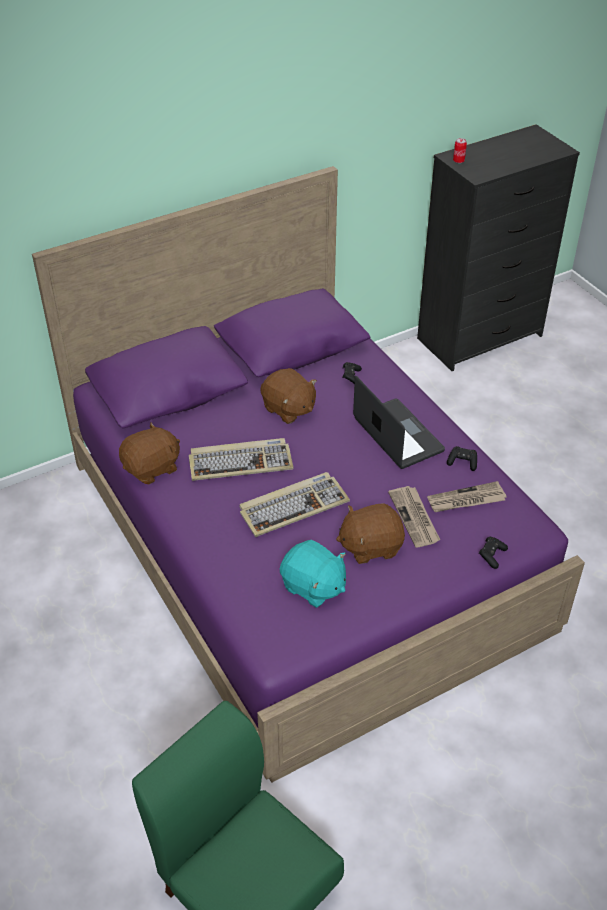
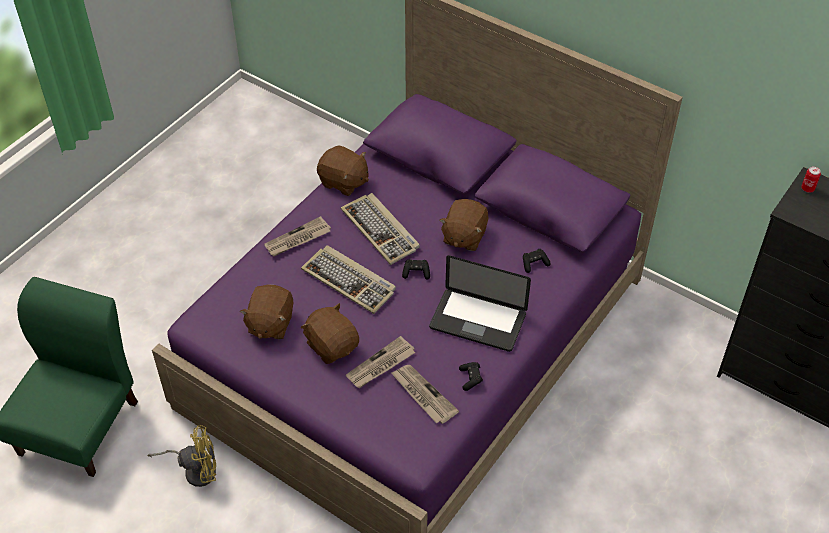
camera: 65 degrees right, 5 degrees up
turquoise plush toy [280,540,346,608] -> brown plush toy [240,284,293,339]
laptop [353,376,445,469] -> laptop turned 75 degrees clockwise [429,255,531,352]
black game controller [479,537,508,569] -> black game controller moved to [402,259,430,280]
none -> yellow fan [148,425,216,487]
none -> newspaper [264,216,331,256]

